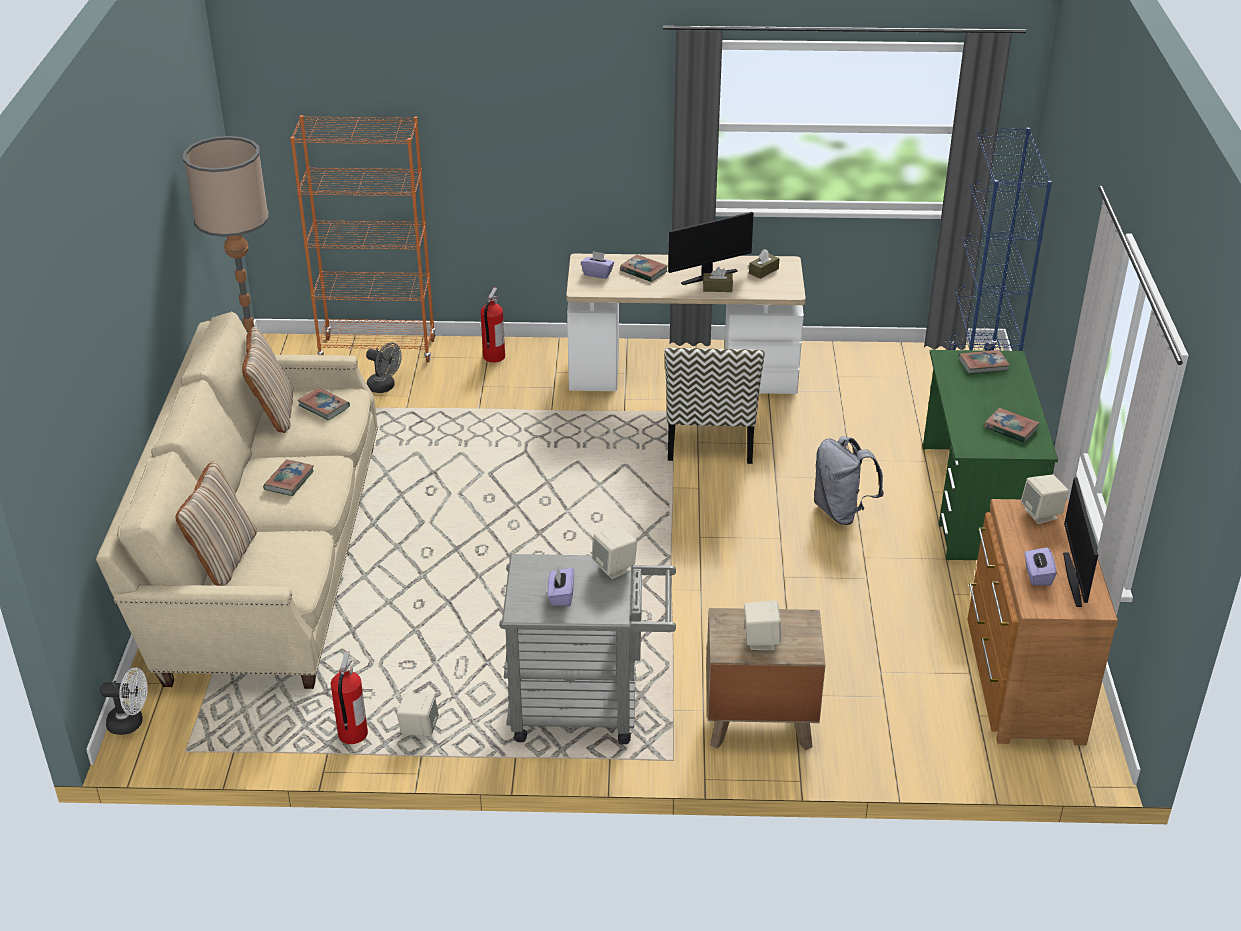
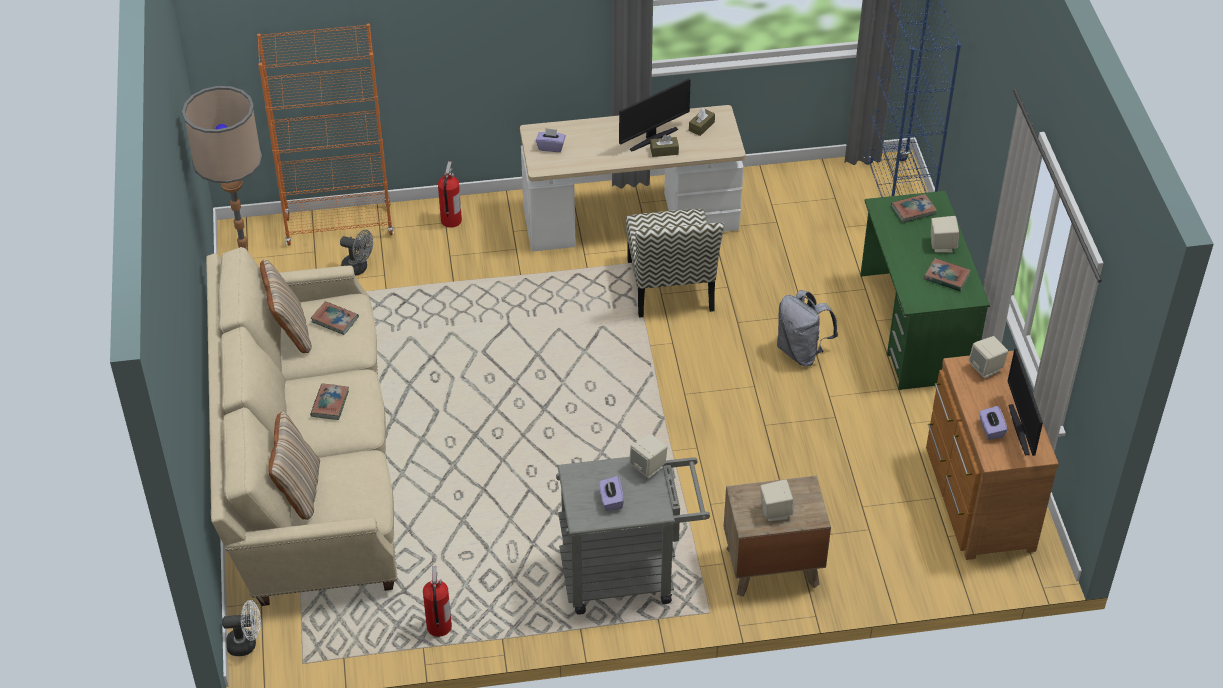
camera: 10 degrees left, 10 degrees up
beige speaker [397,693,439,737] -> beige speaker moved to [931,216,959,253]
book [620,255,668,282] -> none

